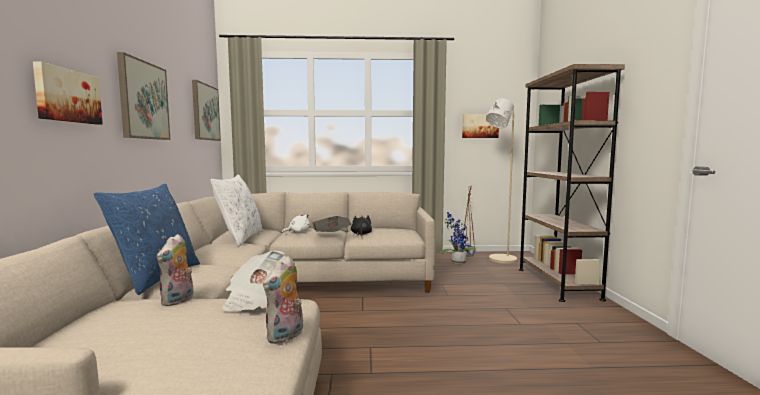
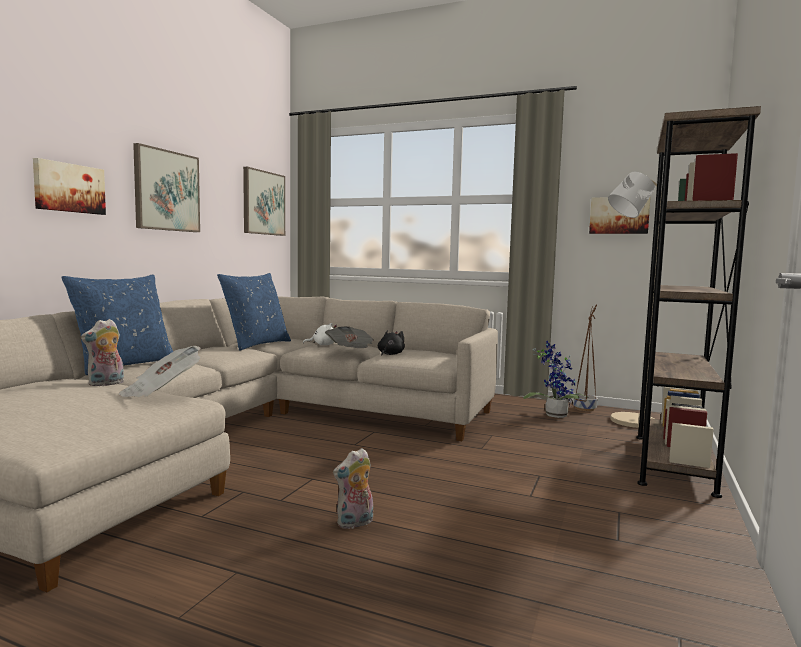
camera: 25 degrees right, 0 degrees up
white pillow [210,174,263,246] -> blue pillow [217,273,291,351]
plush toy [263,256,303,344] -> plush toy moved to [333,448,373,529]

